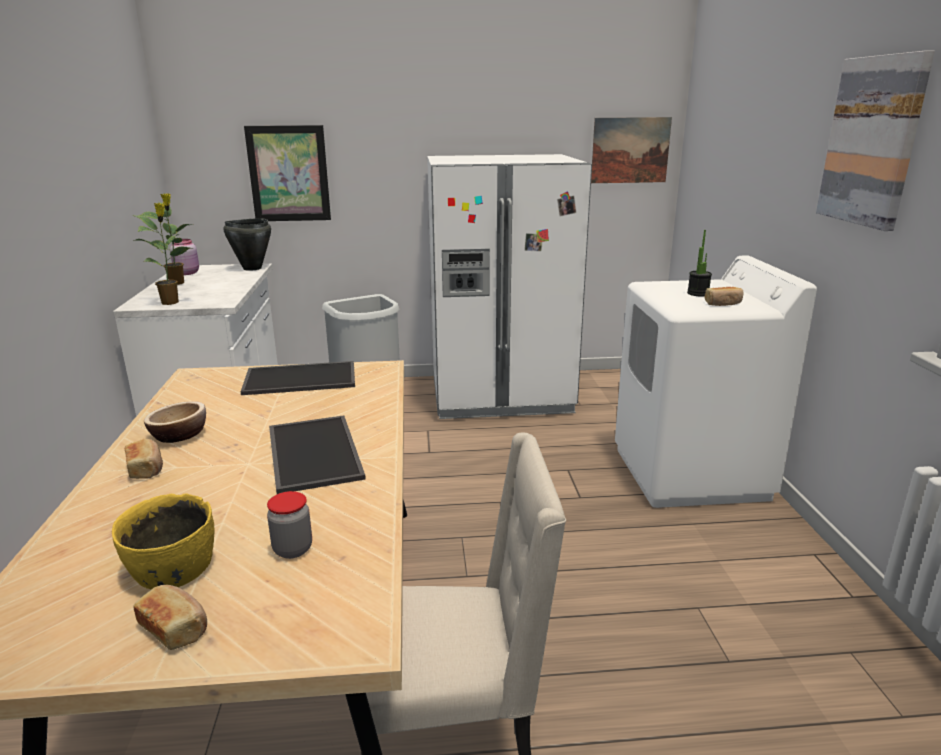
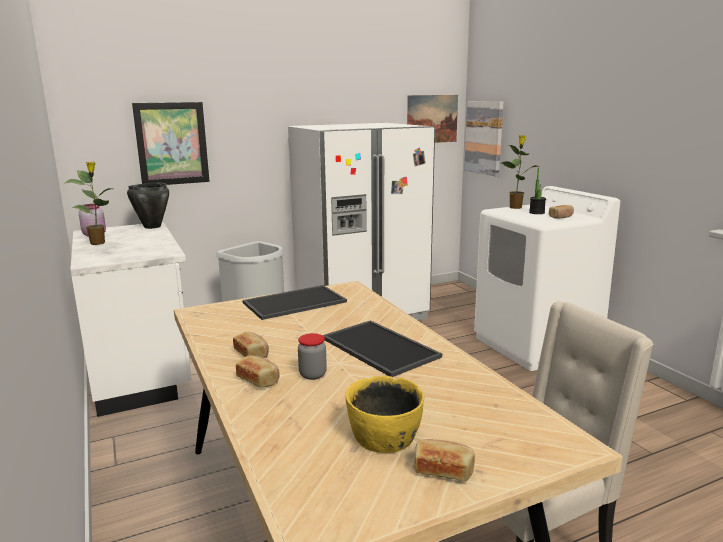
camera: 20 degrees left, 5 degrees down
potted plant [133,203,189,305] -> potted plant moved to [502,135,540,209]
bowl [144,401,206,443] -> bread [233,332,269,358]
jar [267,491,312,559] -> jar moved to [298,333,327,380]
picture [816,51,935,231] -> picture moved to [464,101,503,176]

